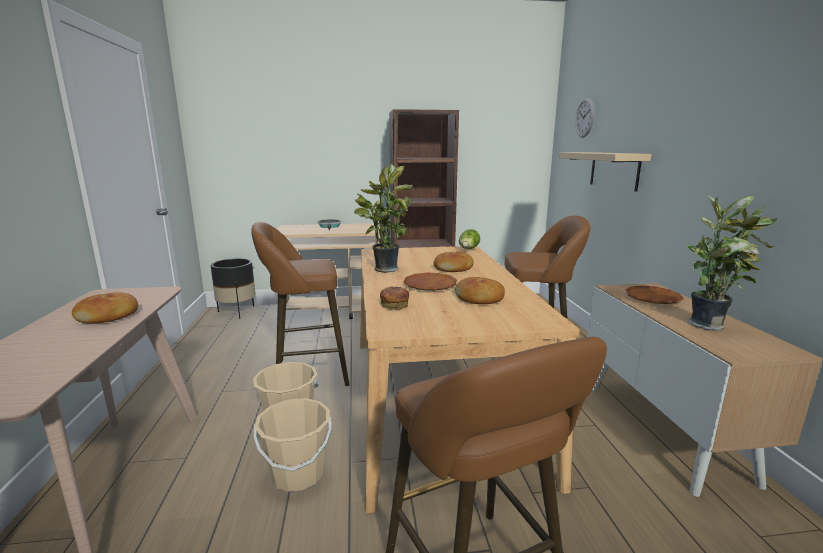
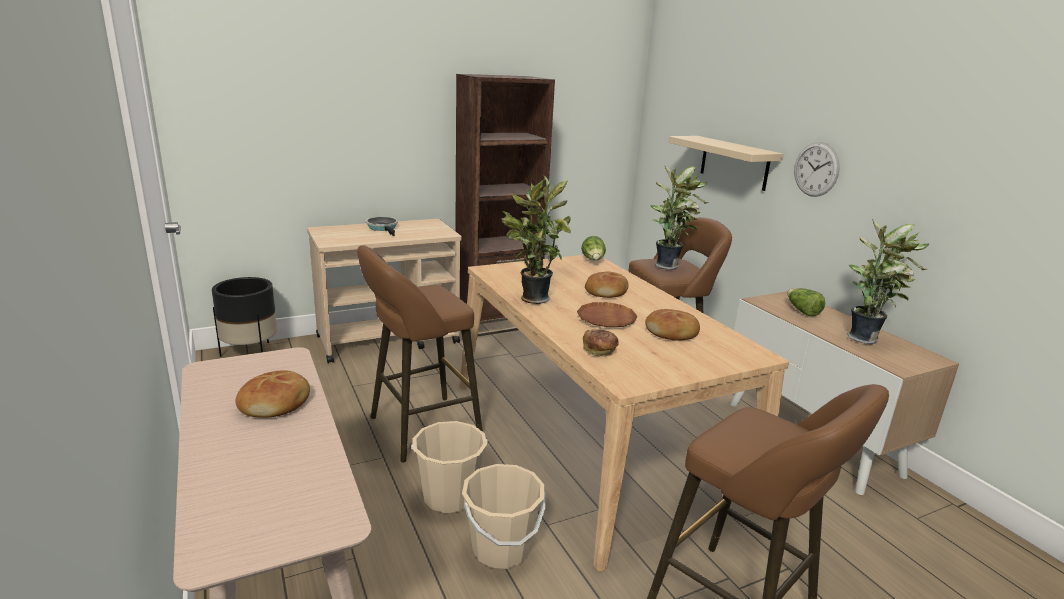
camera: 20 degrees left, 5 degrees up
wall clock [575,98,595,138] -> wall clock moved to [794,142,840,197]
brown plate [626,285,684,304] -> lettuce [787,288,825,317]
none -> potted plant [650,166,709,270]

